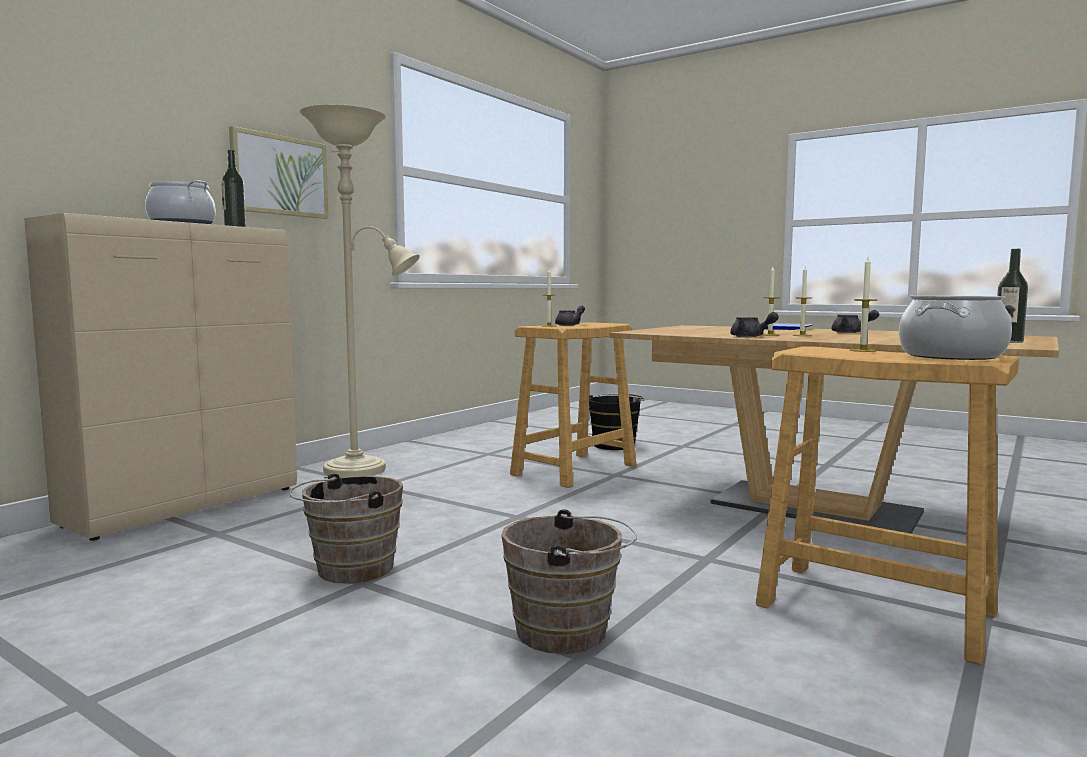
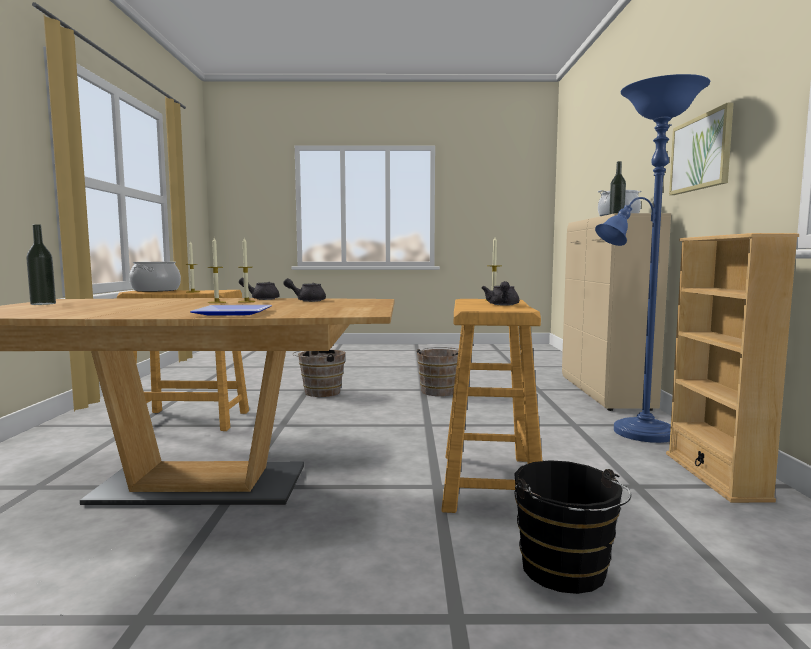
camera: 145 degrees right, 0 degrees up
beige floor lamp [300,104,420,478] -> blue floor lamp [595,74,710,443]
grey teapot [832,310,879,333] -> grey teapot moved to [283,278,326,302]
none -> beige bookcase [666,233,799,503]

